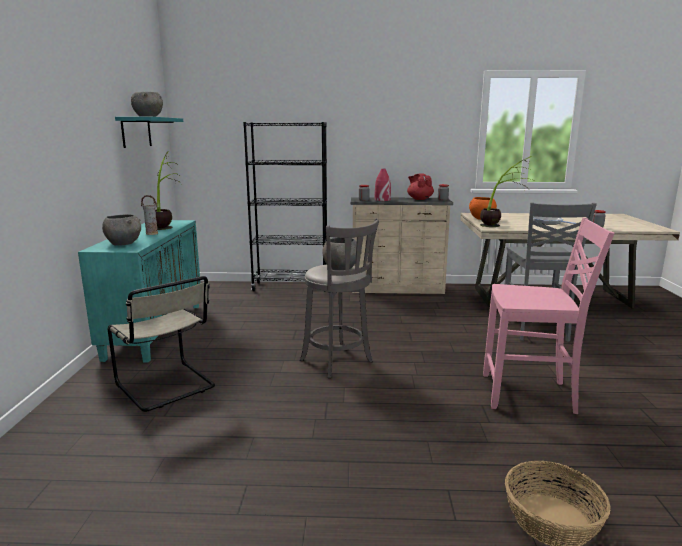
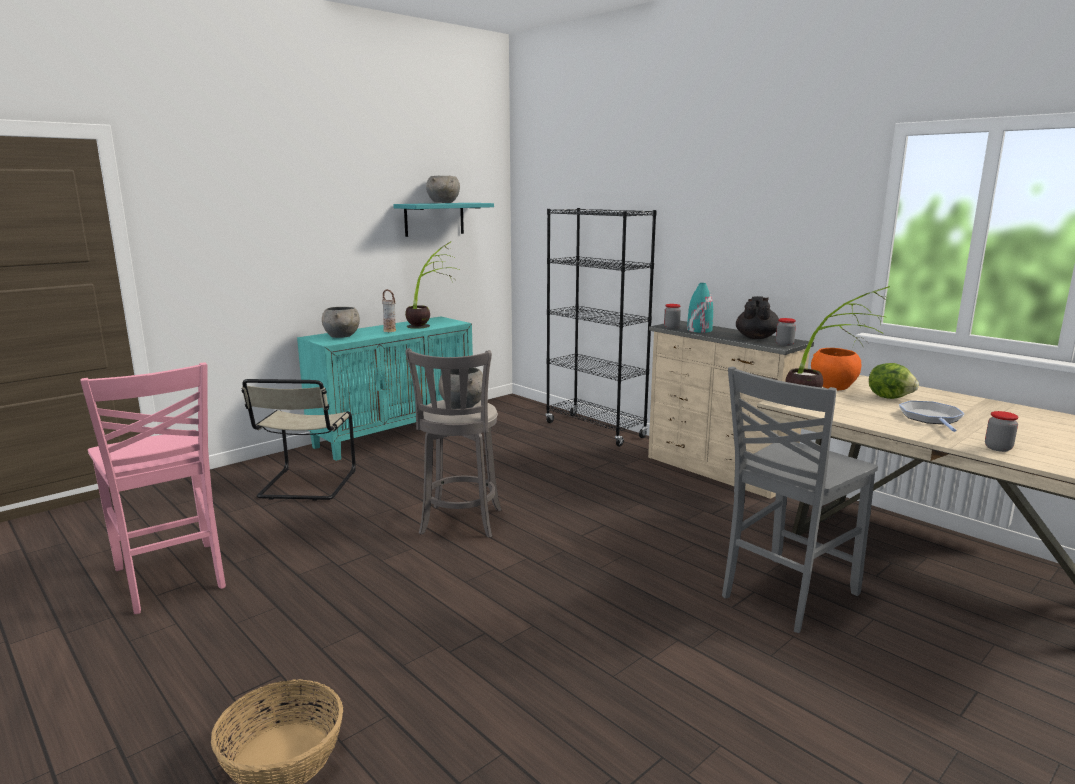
camera: 45 degrees right, 0 degrees up
red vase [375,168,391,201] -> turquoise vase [687,283,713,333]
red teapot [407,173,434,200] -> black teapot [736,296,779,339]
pink chair [483,217,614,414] -> pink chair moved to [80,362,226,614]
none -> lettuce [869,363,919,399]

